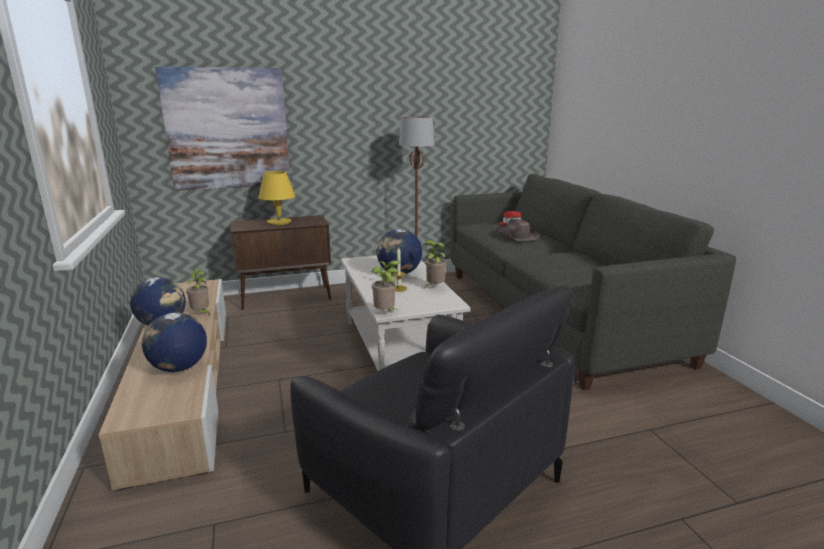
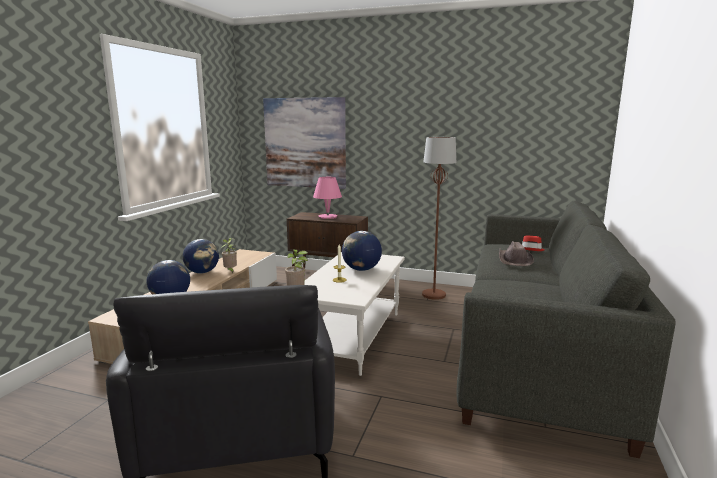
camera: 35 degrees right, 5 degrees down
yellow table lamp [258,171,295,225] -> pink table lamp [313,177,342,219]
potted plant [422,240,447,289] -> none

